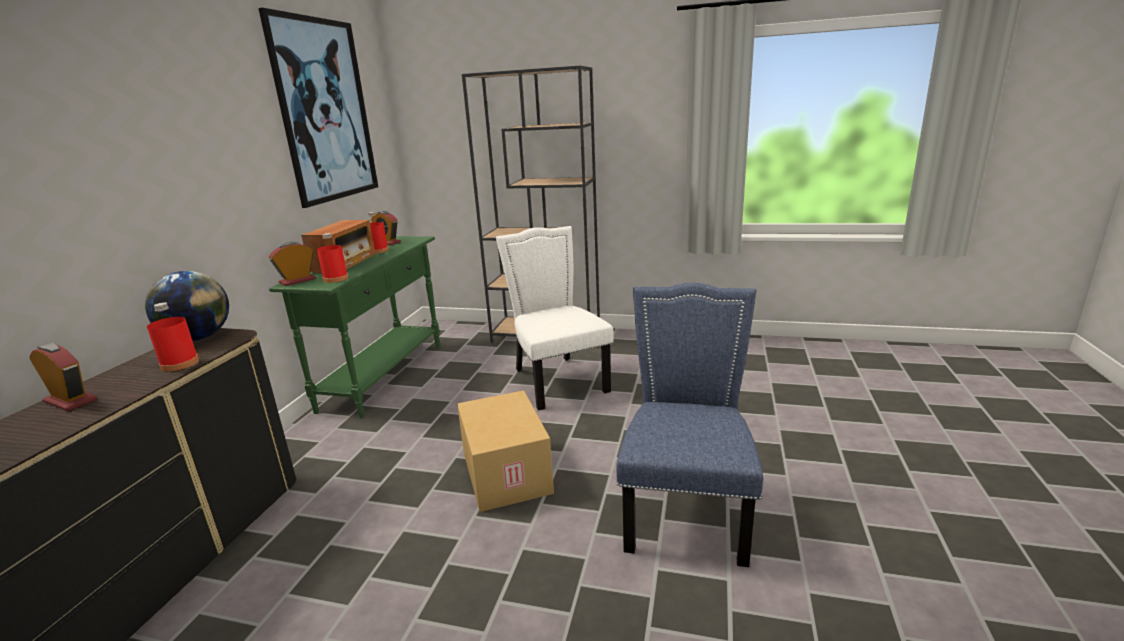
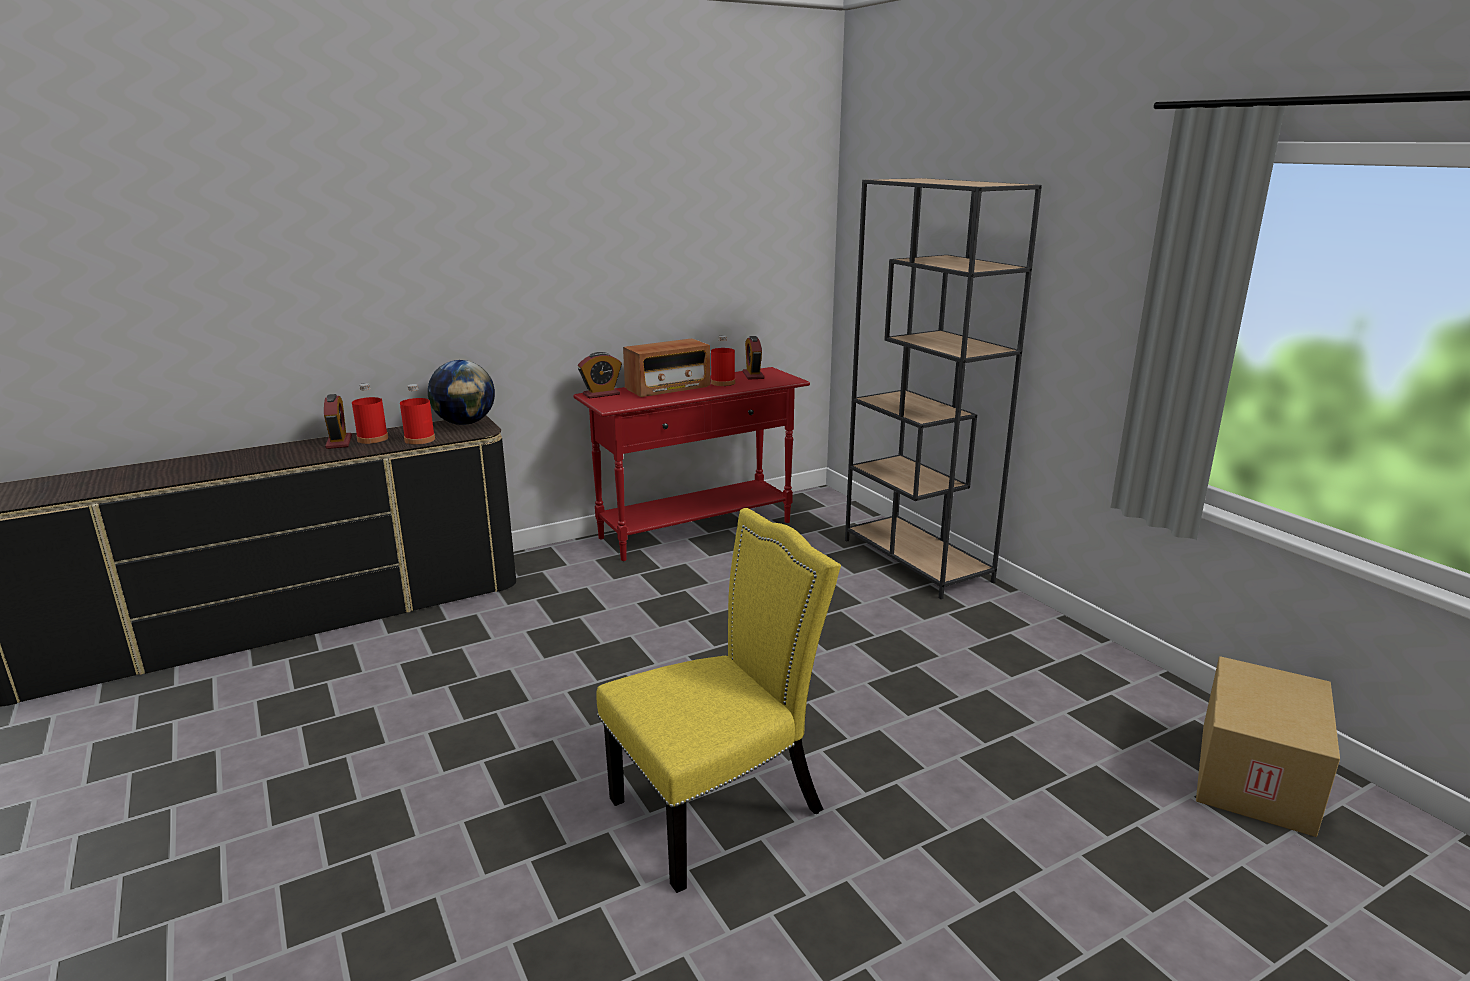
camera: 45 degrees right, 0 degrees up
picture [258,8,378,208] -> none
green console table [269,236,440,419] -> red console table [574,367,810,561]
alarm clock [269,242,316,286] -> alarm clock turned 150 degrees clockwise [578,352,622,398]
red bottle [317,233,348,283] -> red bottle moved to [352,383,388,444]
cardboard box [457,390,554,512] -> cardboard box moved to [1196,656,1340,837]
white chair [496,226,614,410] -> none
blue chair [616,283,763,567] -> yellow chair [596,508,841,893]

